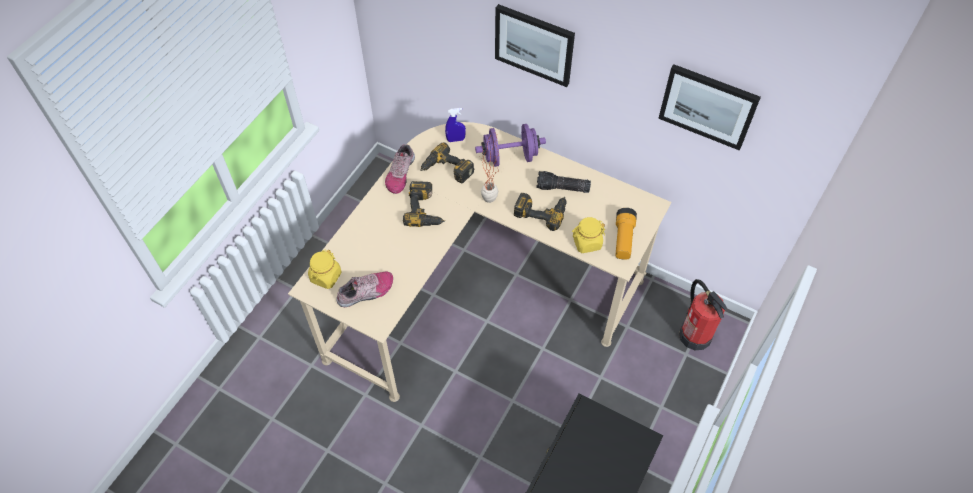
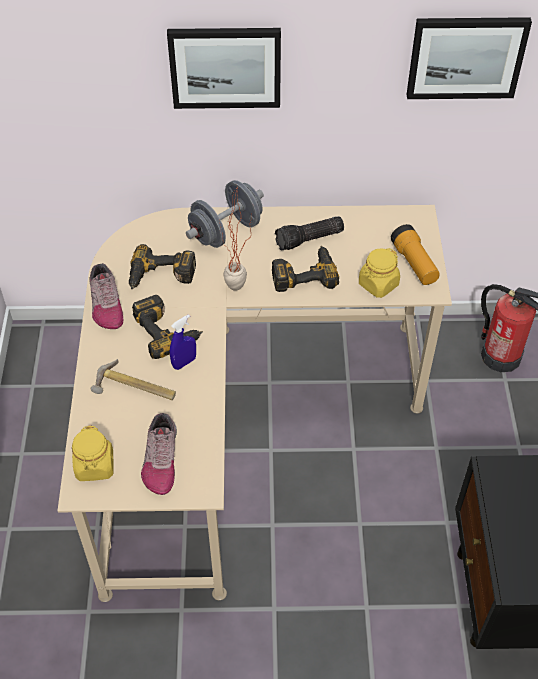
camera: 30 degrees left, 5 degrees down
shoe [336,272,393,307] -> shoe turned 150 degrees clockwise [141,413,177,495]
blue spray bottle [445,108,466,142] -> blue spray bottle moved to [170,314,196,370]
purple dumbbell [475,124,546,167] -> grey dumbbell [186,180,264,248]
none -> hammer [91,359,176,400]

